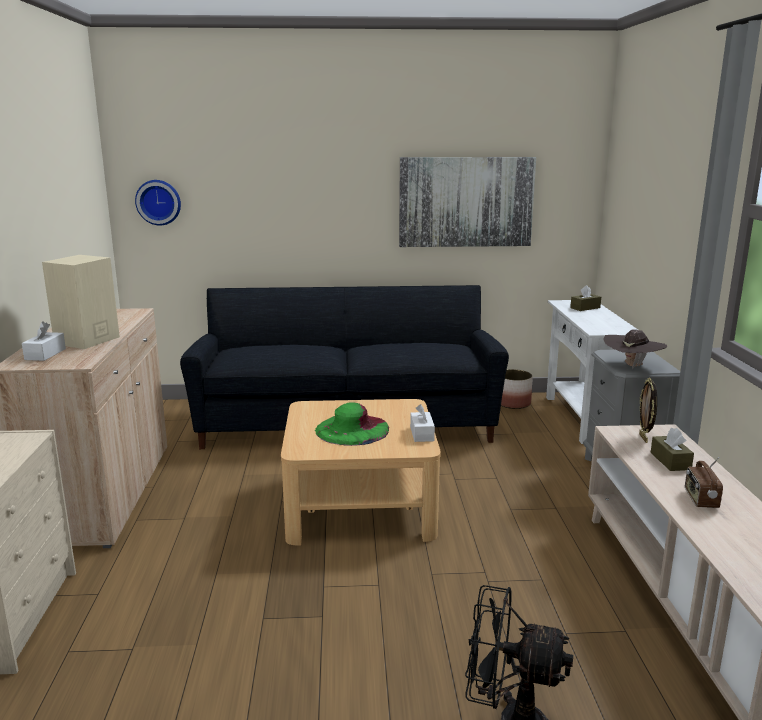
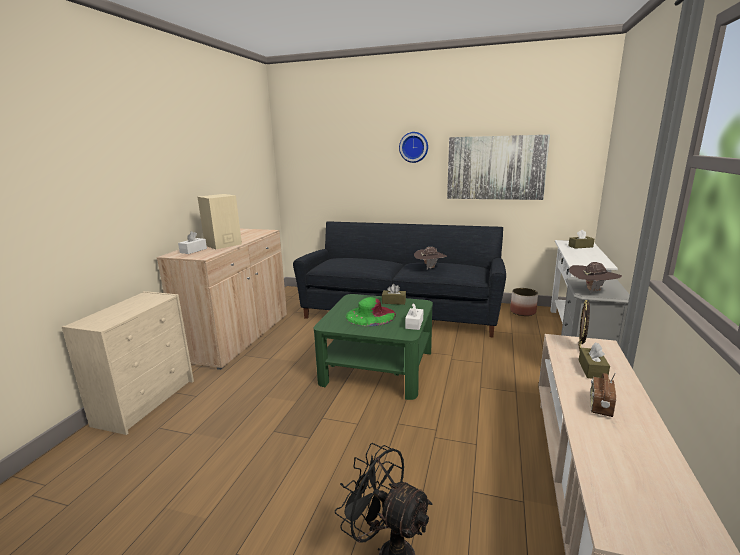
camera: 20 degrees right, 0 degrees up
wall clock [135,180,181,226] -> wall clock moved to [399,132,428,163]
beige coffee table [281,399,441,545] -> green coffee table [314,294,433,400]
none -> brown tissue box [382,284,406,305]
none -> brown hat [414,247,447,269]

